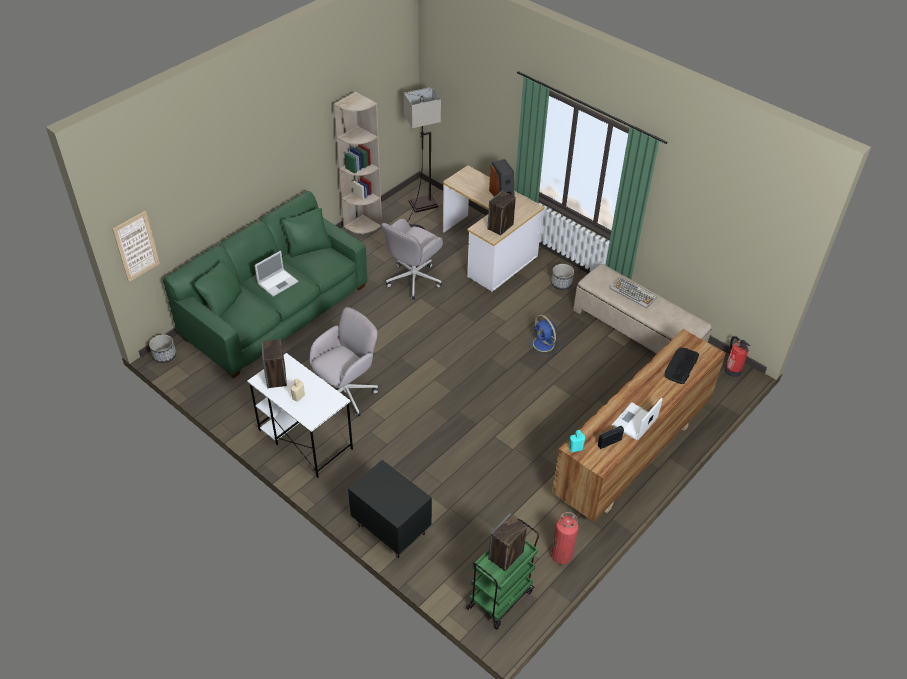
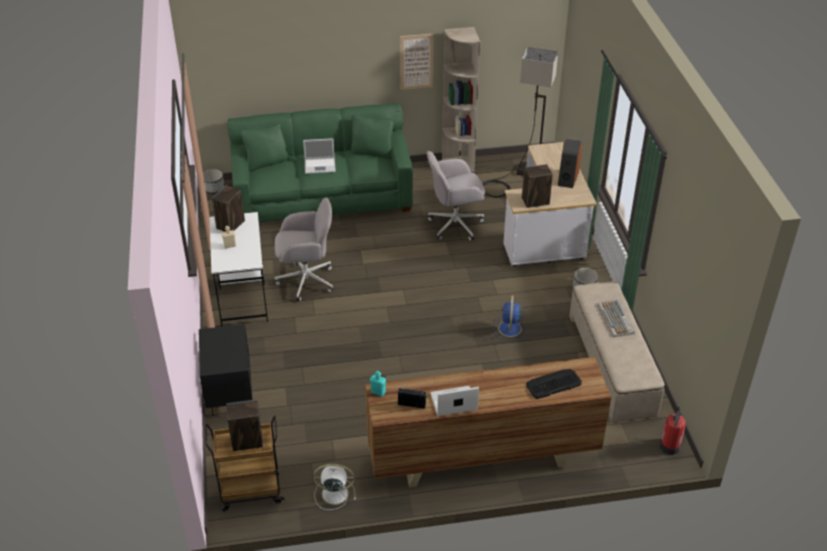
camera: 40 degrees right, 5 degrees down
picture [112,211,160,282] -> picture moved to [400,34,434,90]
green cart [466,519,539,630] -> brown cart [205,416,285,511]
fire extinguisher [551,512,578,564] -> white fan [313,464,356,510]

